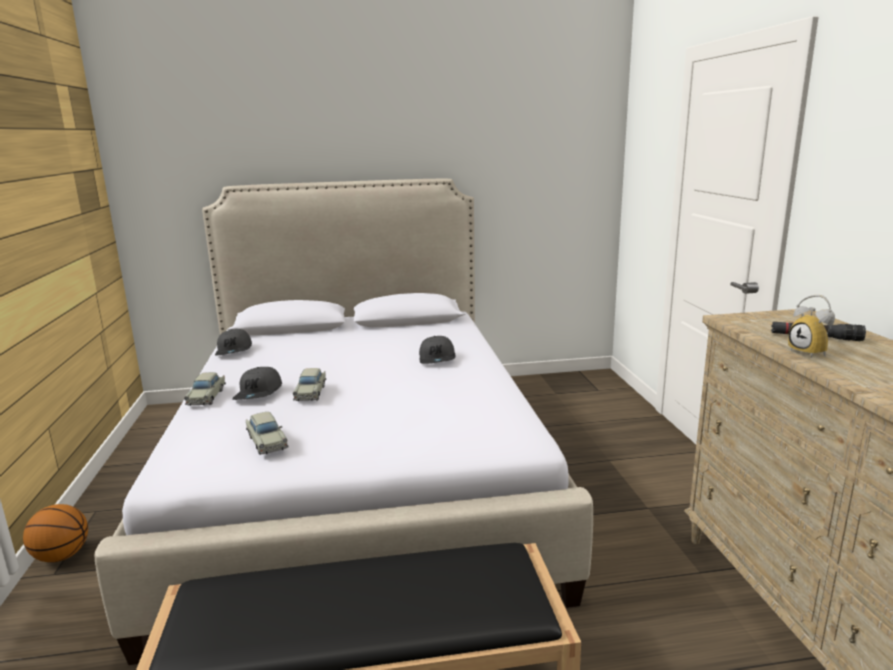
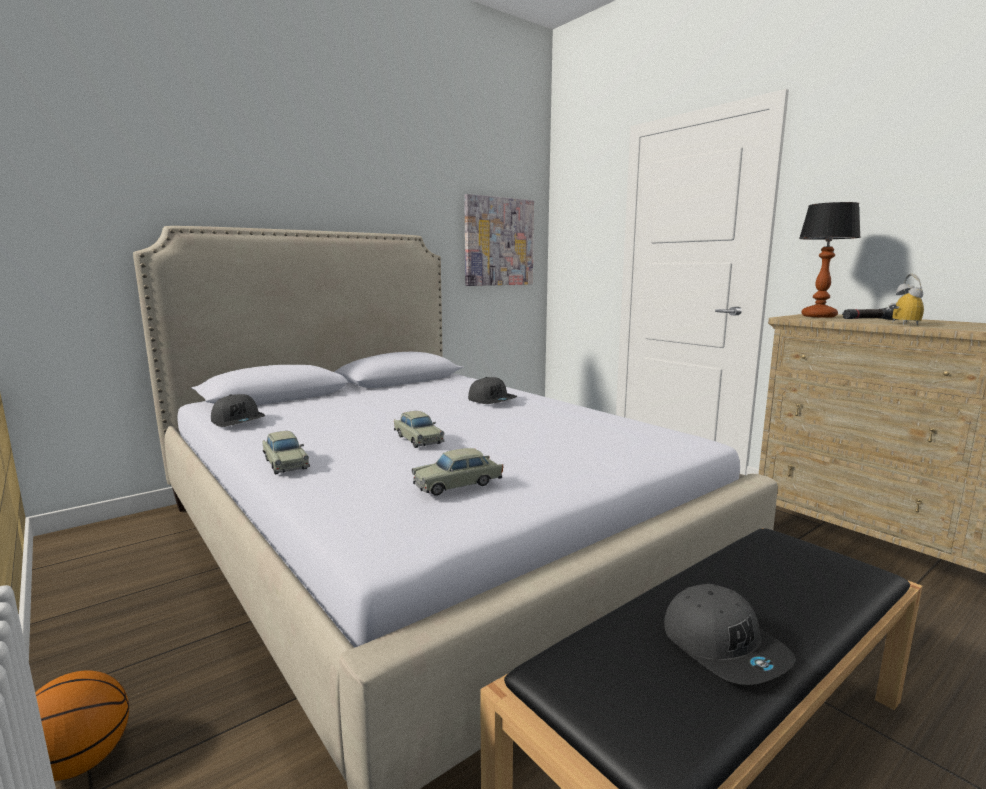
camera: 30 degrees left, 5 degrees down
grey cap [232,367,282,400] -> grey cap moved to [664,584,796,685]
beige toy car [246,412,289,455] -> beige toy car turned 120 degrees clockwise [412,448,503,496]
alarm clock [788,295,835,358] -> alarm clock turned 120 degrees counterclockwise [886,274,924,325]
none -> picture [464,194,534,286]
none -> table lamp [799,202,861,318]

